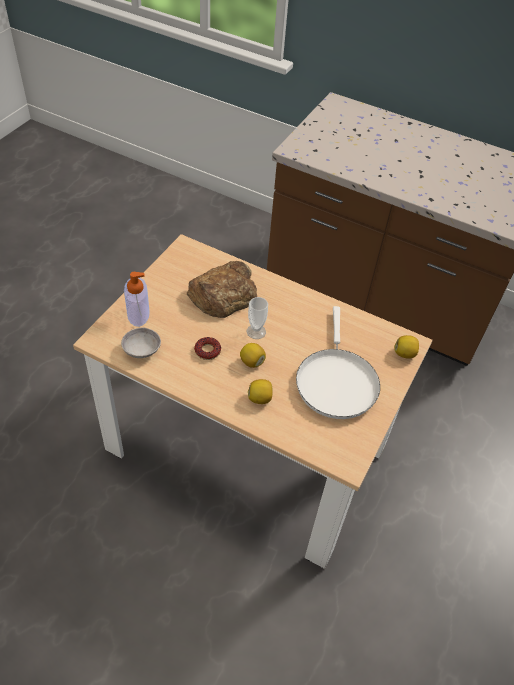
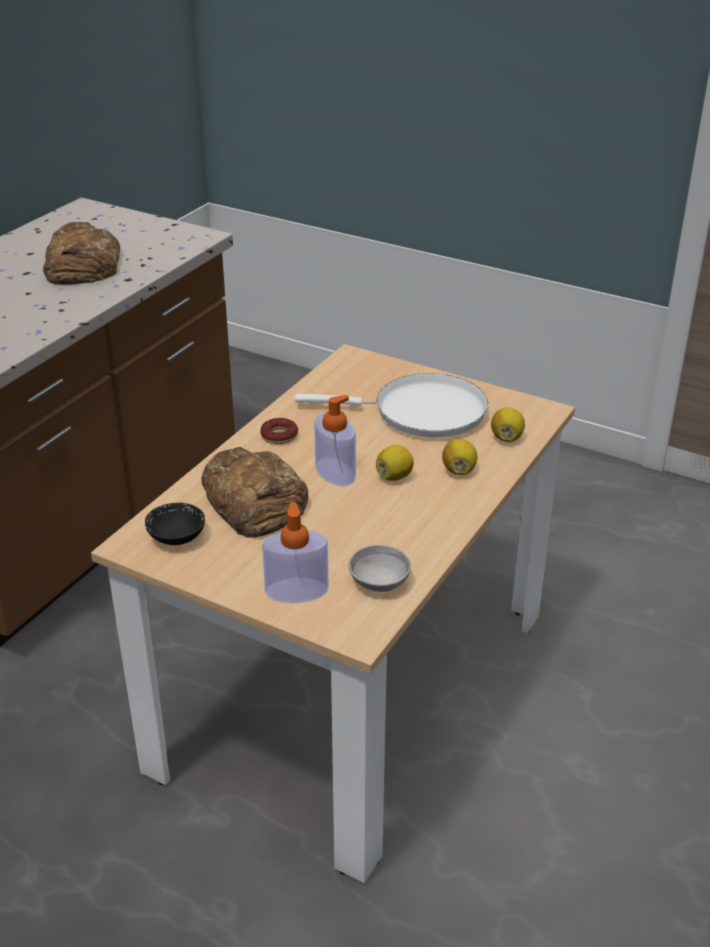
camera: 85 degrees left, 15 degrees down
donut [194,337,221,360] -> donut moved to [260,418,298,444]
cup [247,297,268,339] -> soap dispenser [314,395,356,486]
lemon [394,335,419,359] -> lemon moved to [491,407,525,442]
none -> bread [43,222,120,285]
none -> black bowl [145,503,205,545]

